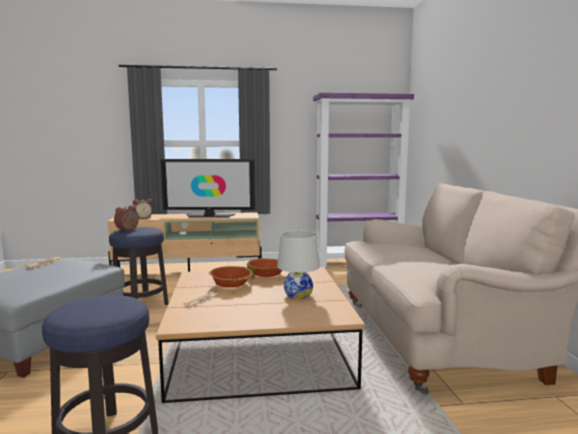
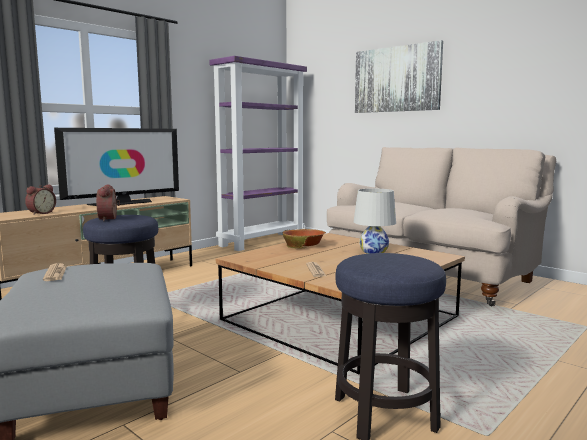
camera: 40 degrees left, 0 degrees up
bowl [209,266,253,288] -> none
none -> picture [355,40,443,113]

